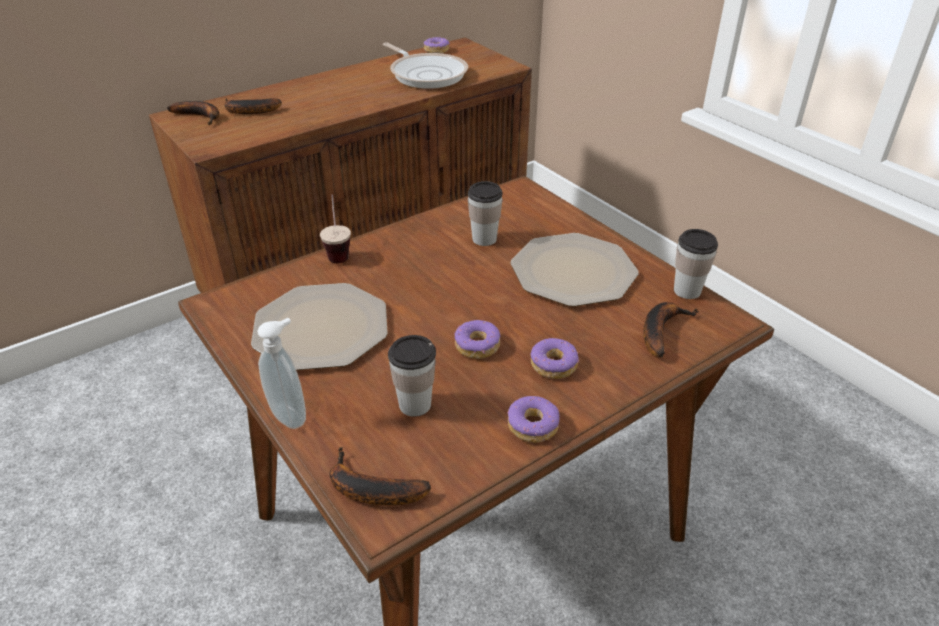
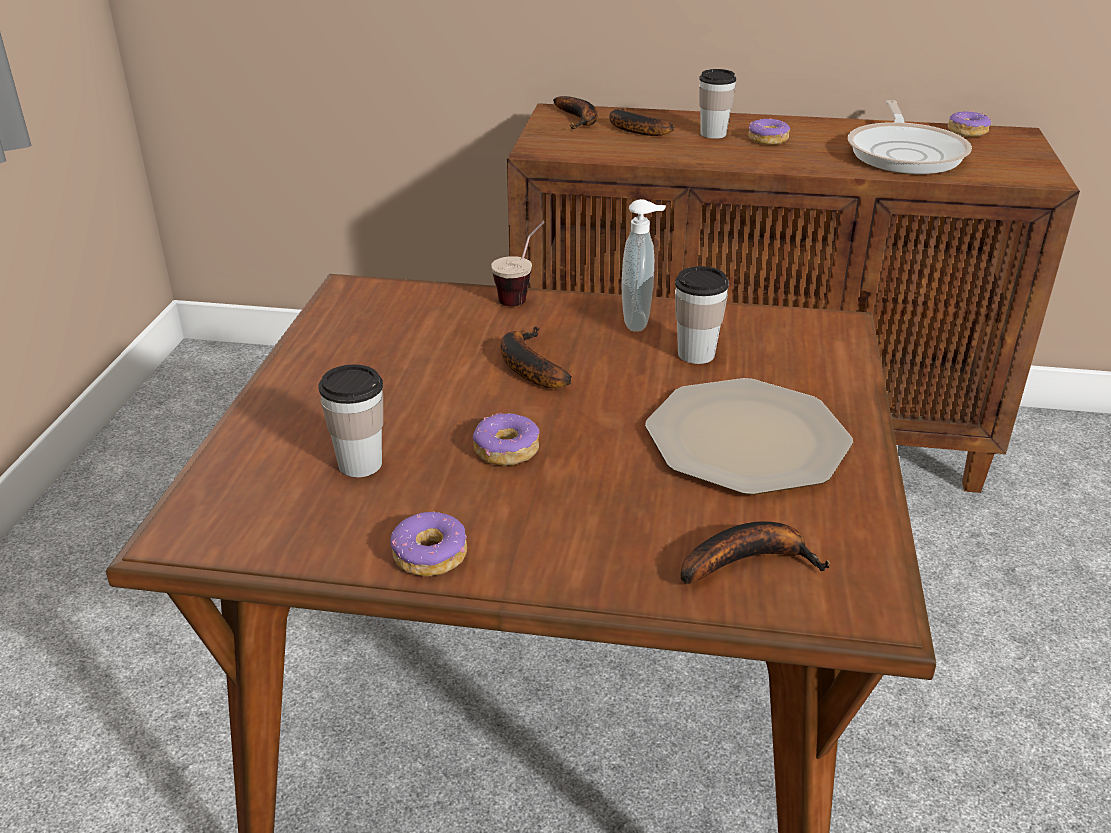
camera: 45 degrees right, 5 degrees down
plate [251,283,388,370] -> none
soap dispenser [257,318,306,429] -> soap dispenser moved to [621,199,666,332]
banana [330,446,431,506] -> banana moved to [501,326,572,388]
donut [531,338,579,379] -> donut moved to [748,118,790,145]
cup [674,229,718,299] -> cup moved to [699,69,737,139]

